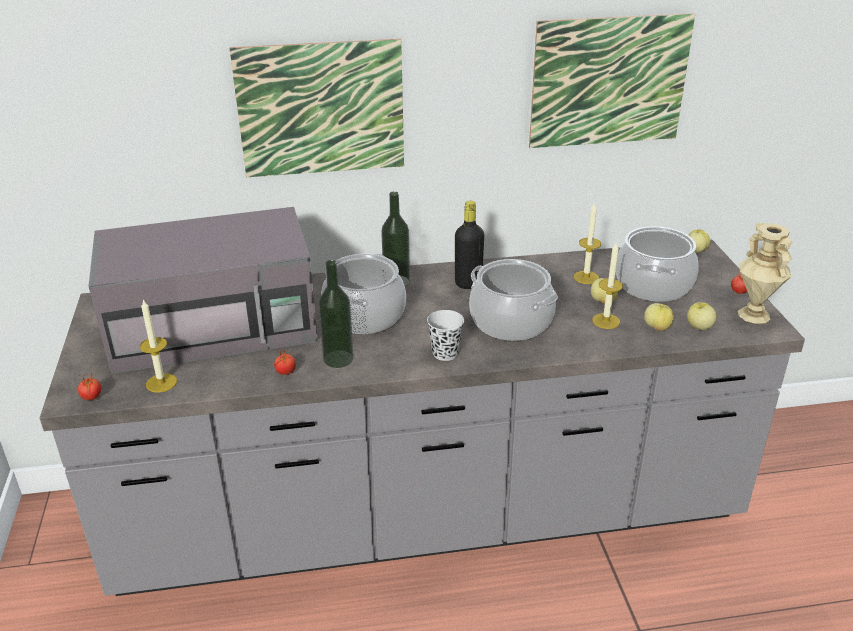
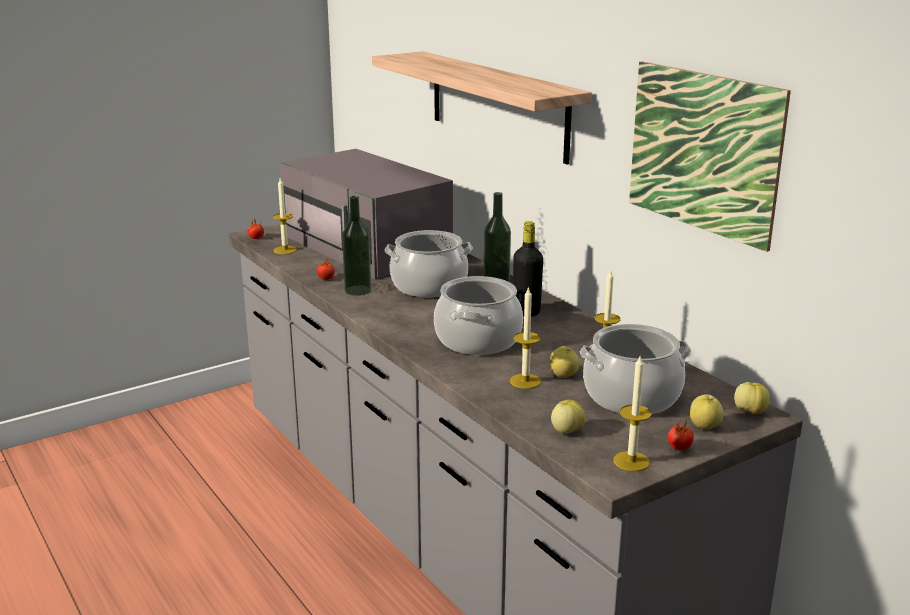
camera: 65 degrees right, 10 degrees down
picture [229,39,404,177] -> shelf [372,51,592,164]
black cup [427,310,464,361] -> none
apple [644,303,674,331] -> apple moved to [690,394,724,429]
beige vase [738,223,792,324] -> candle [614,354,652,471]

